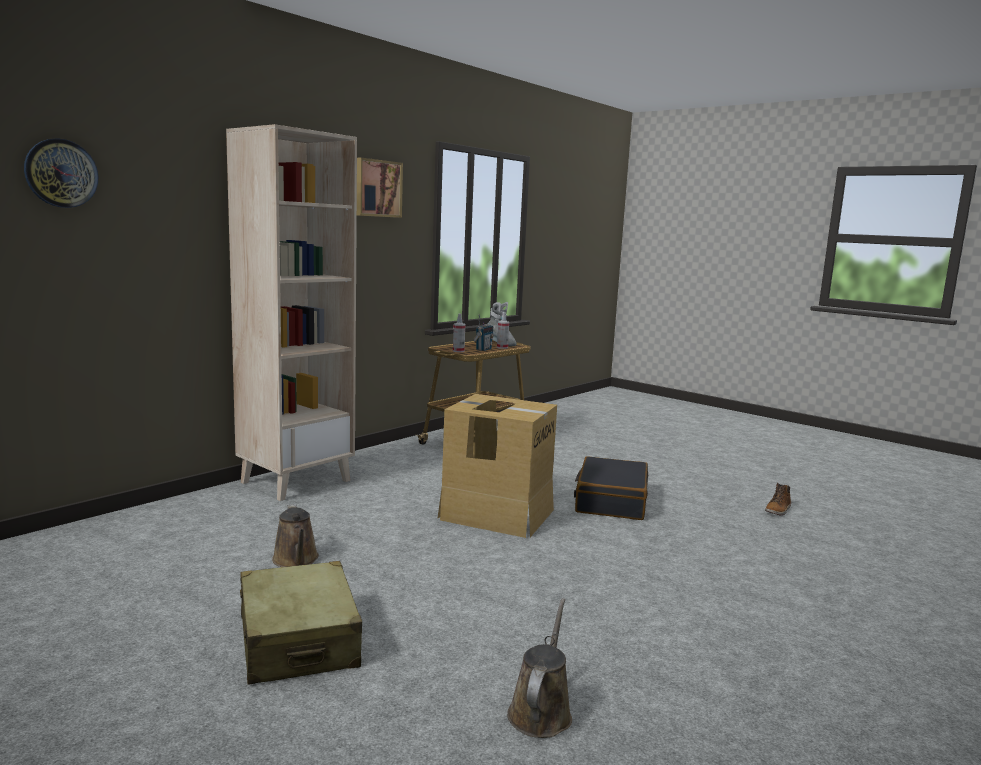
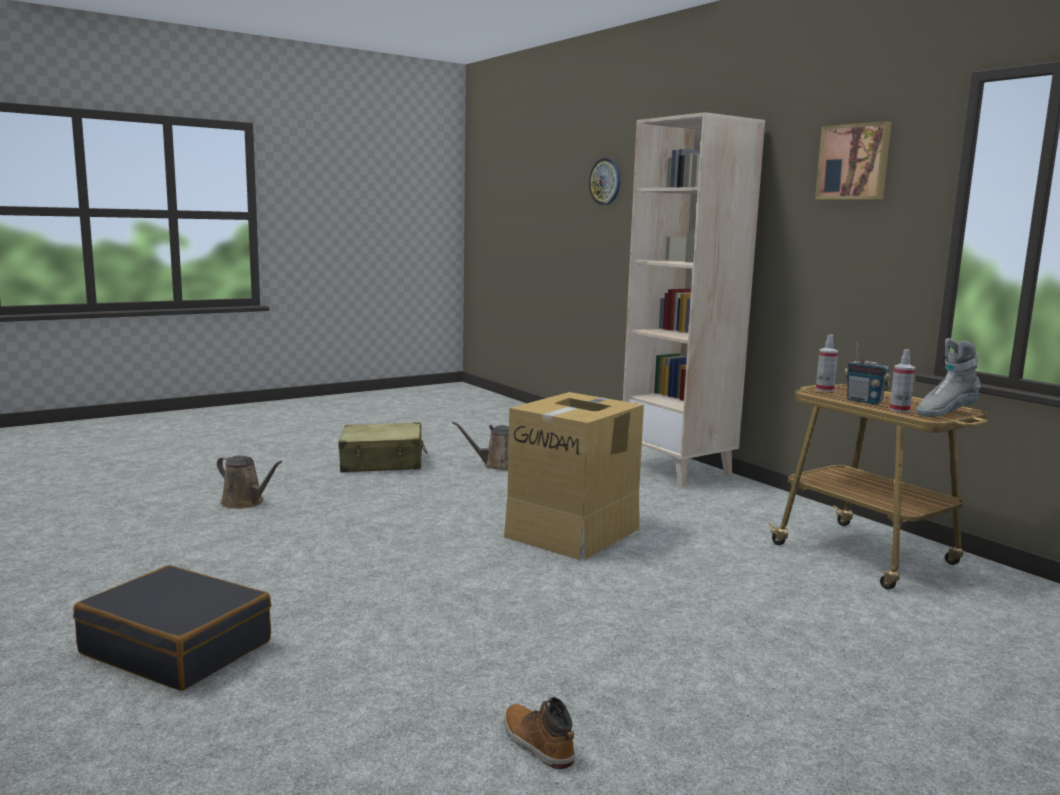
camera: 105 degrees right, 0 degrees up
black suitcase [574,456,648,520] -> black suitcase moved to [73,565,272,691]

